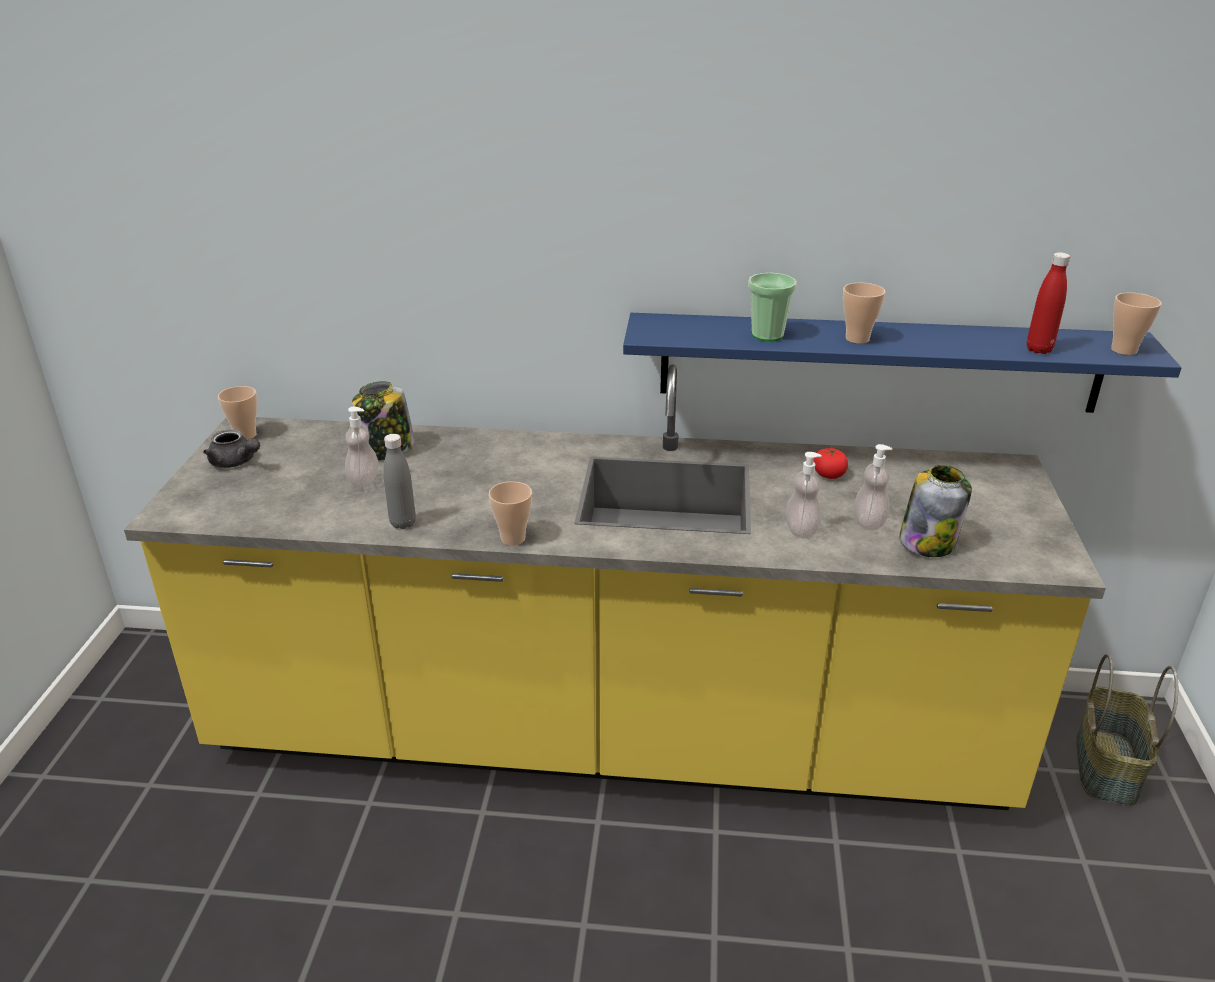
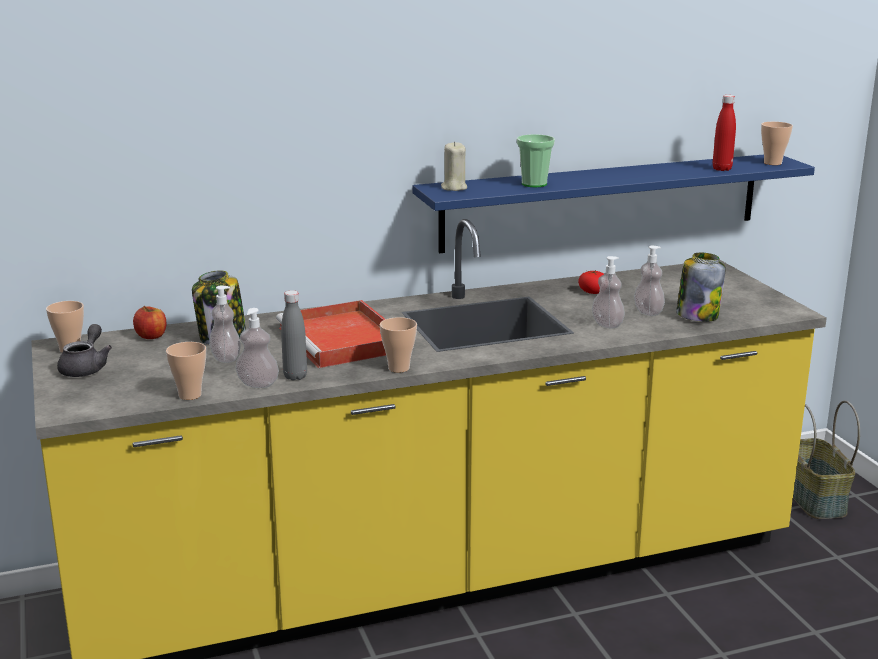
camera: 25 degrees left, 10 degrees down
grey teapot [203,429,260,468] -> grey teapot turned 90 degrees counterclockwise [57,324,112,377]
cup [843,283,885,344] -> cup moved to [166,342,206,400]
none -> apple [133,306,166,339]
none -> soap dispenser [236,308,279,388]
none -> red tray [276,300,386,368]
none -> beige candle [441,142,467,191]

